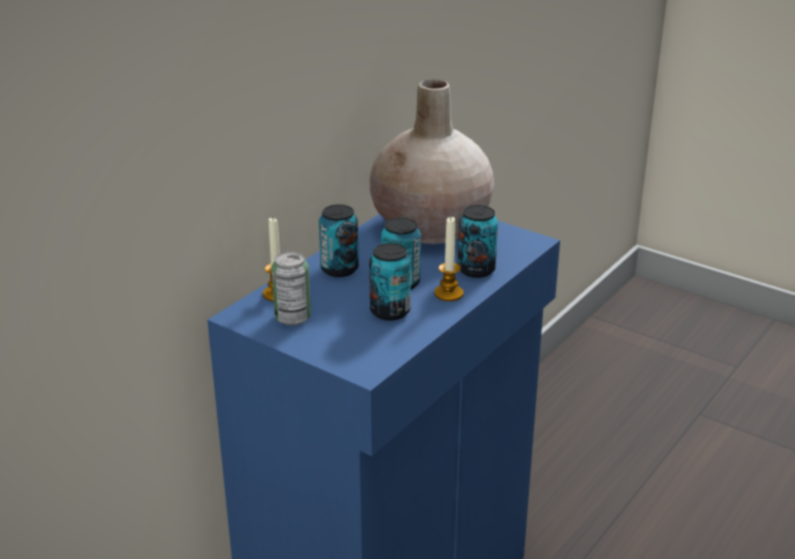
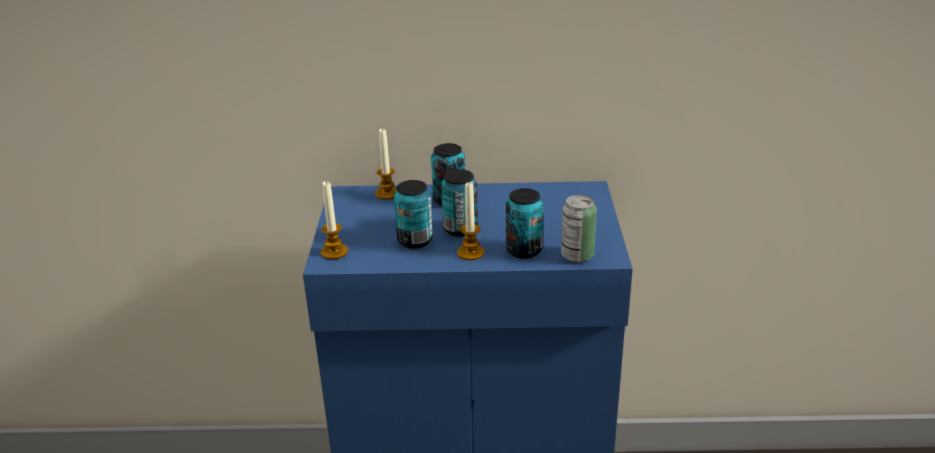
camera: 55 degrees right, 0 degrees up
can [272,251,311,325] -> can moved to [561,195,597,262]
beige vase [369,79,494,244] -> none
none -> candle [321,181,348,259]

